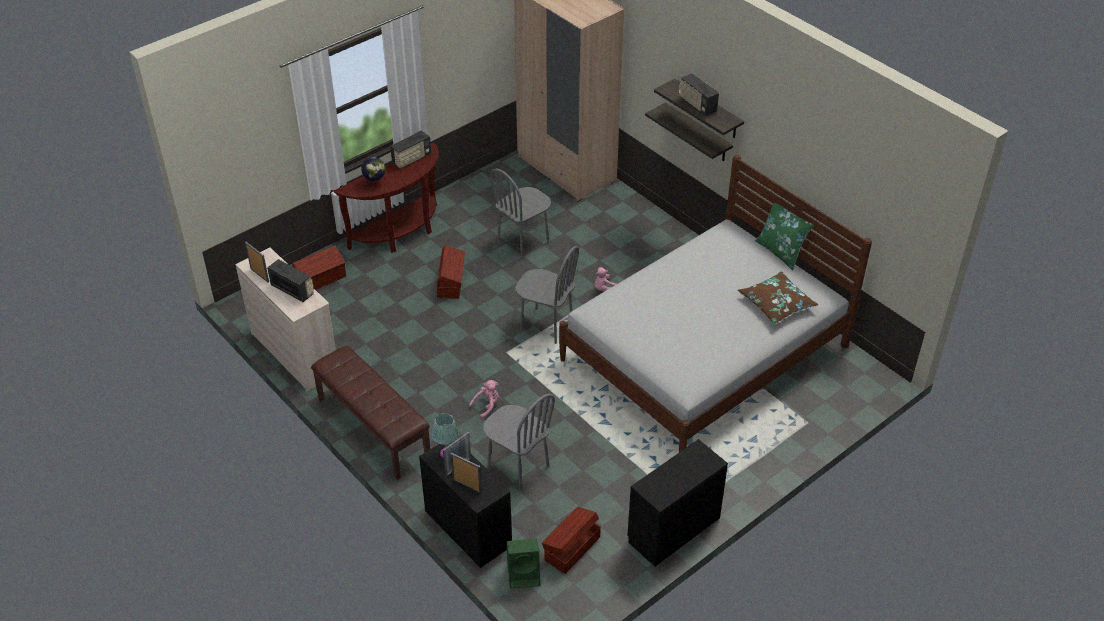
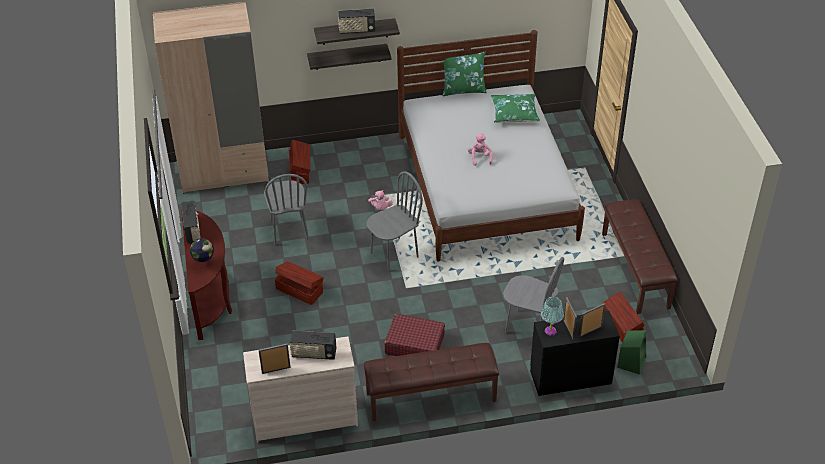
camera: 60 degrees left, 0 degrees up
radio [267,259,314,302] -> radio turned 150 degrees counterclockwise [290,331,337,360]
brown storage box [292,245,346,290] -> brown storage box moved to [289,140,311,184]
pink plush toy [469,380,499,419] -> pink plush toy moved to [468,133,493,166]
grey chair [483,394,555,492] -> grey chair turned 45 degrees clockwise [503,257,564,333]
black dresser [627,439,728,566] -> brown bench [602,200,678,314]
brown pillow [738,271,818,325] -> green pillow [491,94,540,123]
none -> red suitcase [384,314,445,356]

